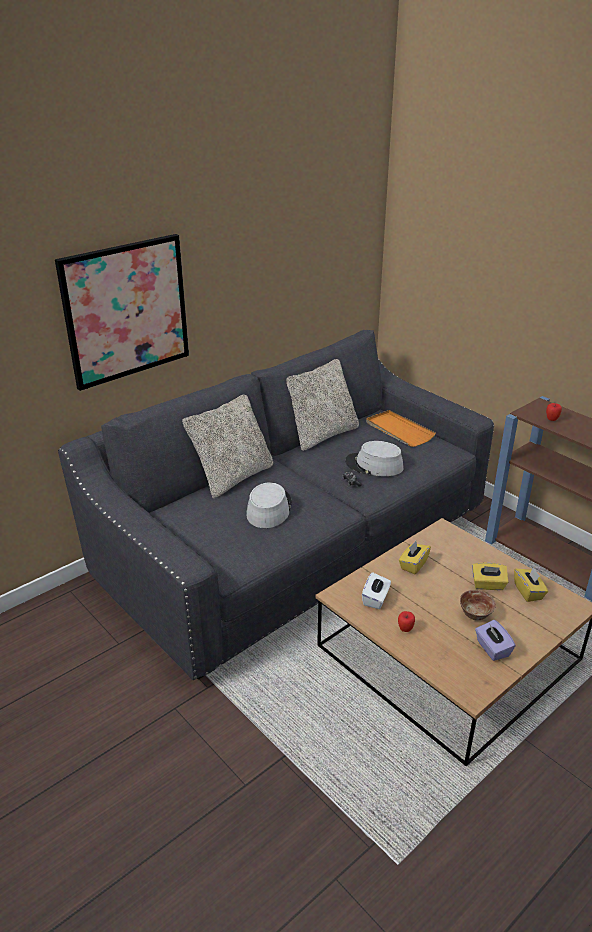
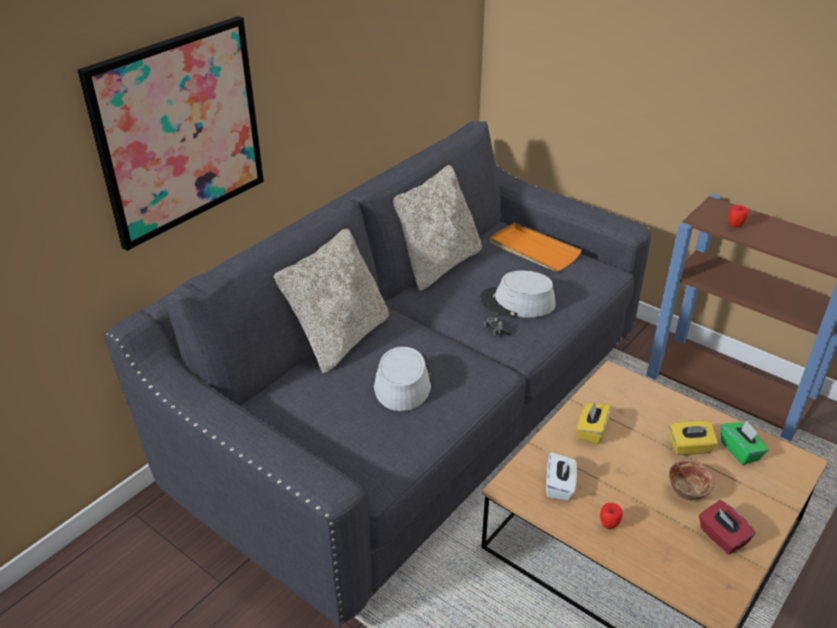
camera: 10 degrees left, 5 degrees up
purple tissue box [475,620,516,661] -> red tissue box [699,500,755,554]
yellow tissue box [514,567,548,602] -> green tissue box [721,421,769,465]

